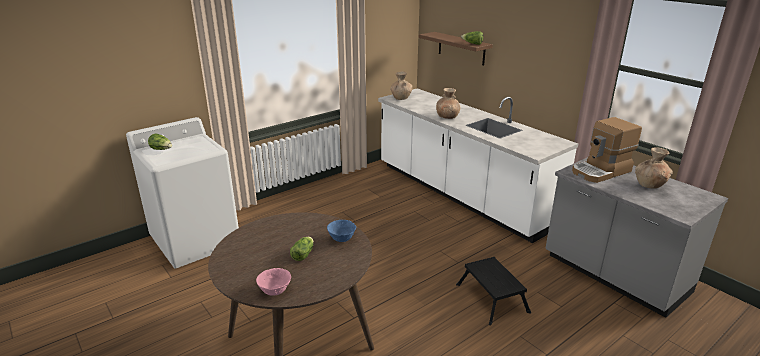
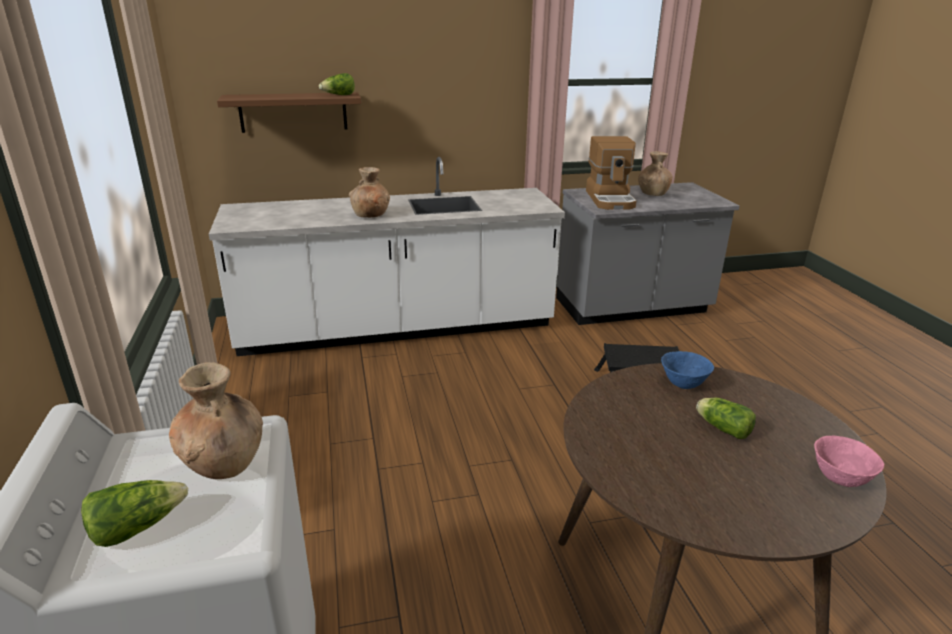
camera: 65 degrees left, 0 degrees up
brown vase [390,71,413,100] -> brown vase moved to [169,362,263,479]

